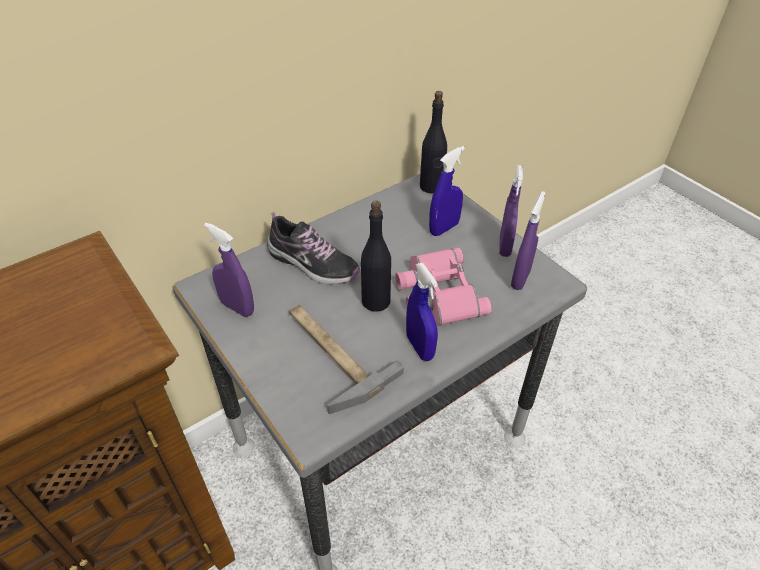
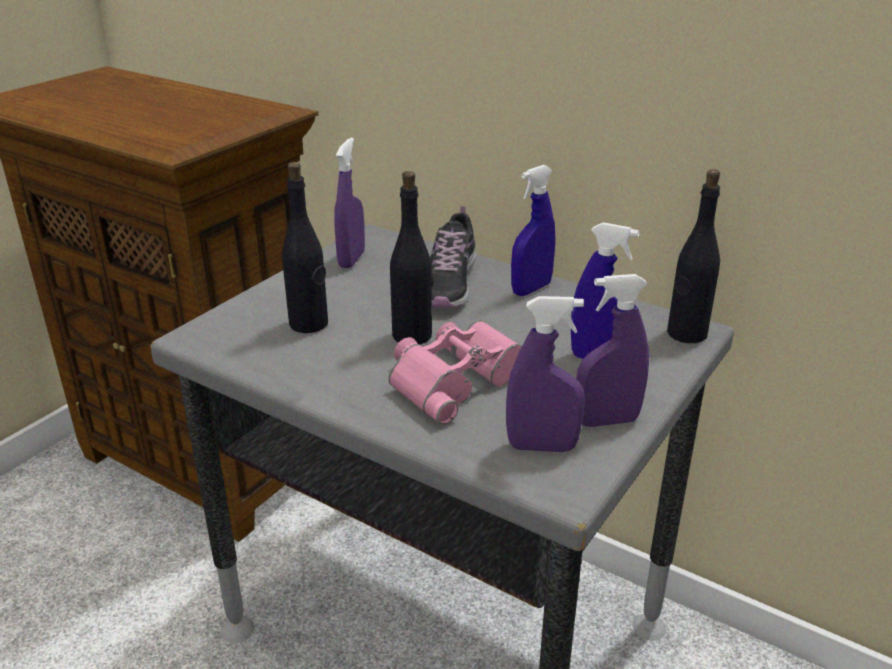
camera: 70 degrees right, 15 degrees down
hammer [289,305,404,414] -> black bottle [282,162,328,333]
blue spray bottle [406,263,438,361] -> blue spray bottle moved to [511,165,556,296]

